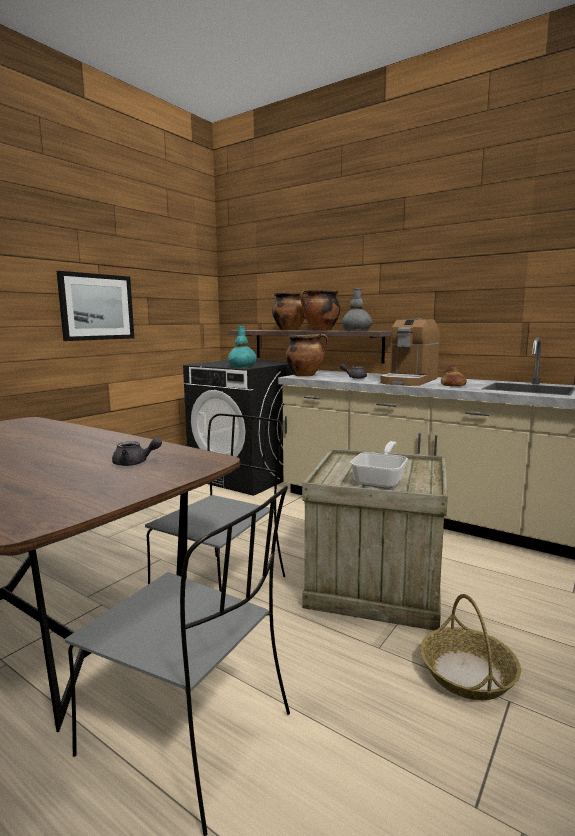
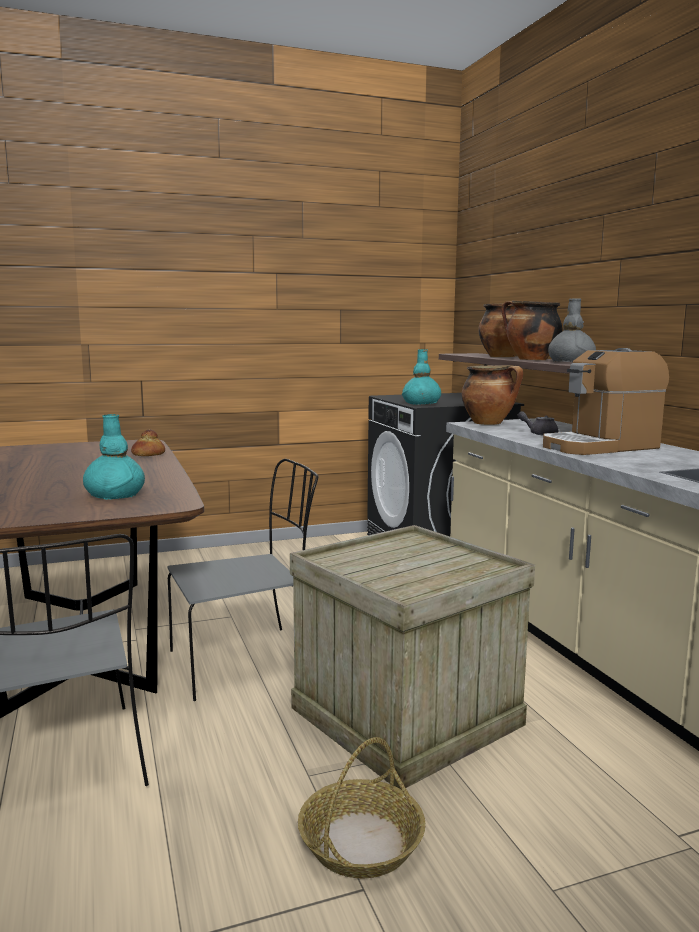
camera: 35 degrees right, 0 degrees up
picture [57,271,134,341] -> none
grey teapot [112,438,162,466] -> turquoise vase [83,414,145,500]
frying pan [350,441,408,489] -> none
bread [441,365,467,386] -> bread moved to [131,430,165,456]

